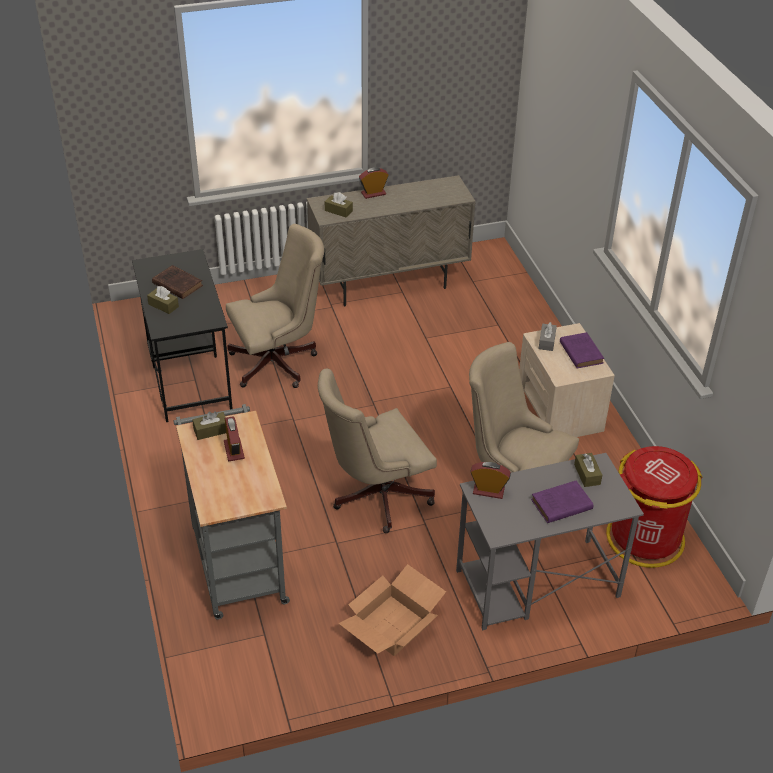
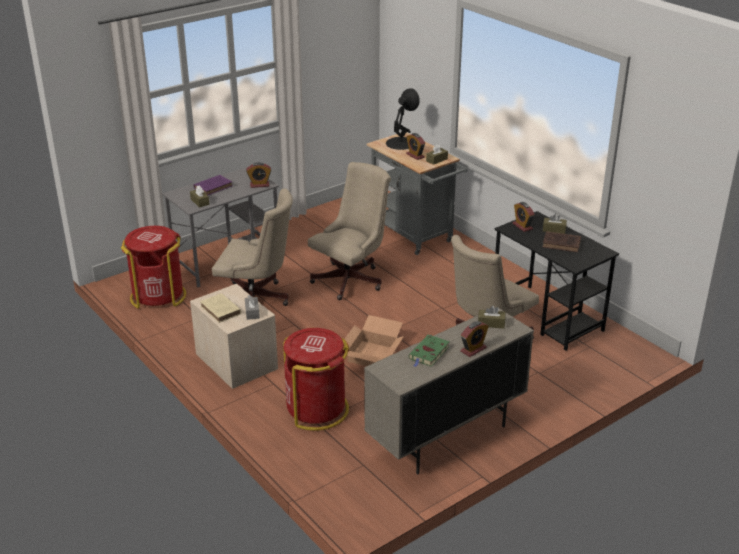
camera: 160 degrees right, 10 degrees down
cardboard box [338,564,446,656] -> cardboard box moved to [345,315,404,366]
purple book [560,332,604,369] -> beige book [200,293,241,323]
none -> red trash can [283,328,349,431]
none -> black table lamp [386,88,420,150]
none -> green book [408,335,450,367]
none -> alarm clock [513,202,535,232]

